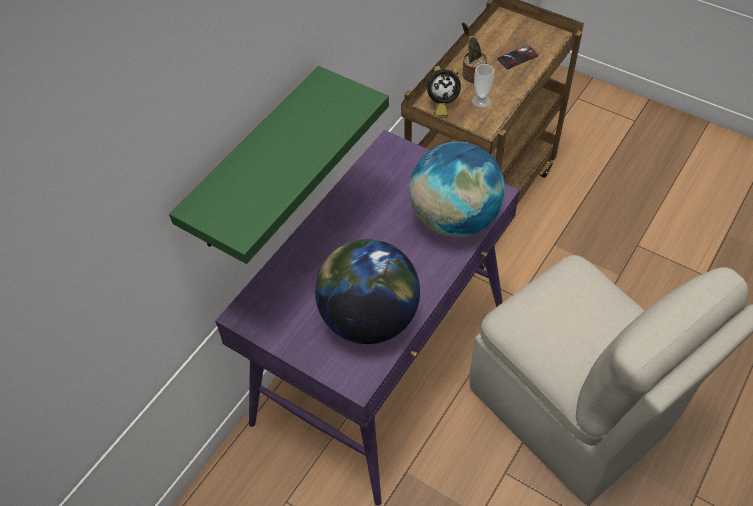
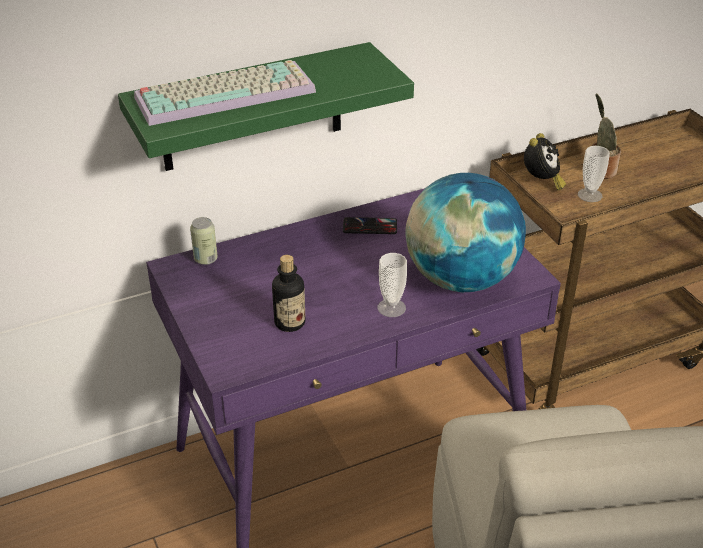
camera: 30 degrees right, 15 degrees down
globe [315,239,420,344] -> bottle [272,255,305,332]
alarm clock [427,66,461,116] -> alarm clock turned 90 degrees counterclockwise [524,133,566,190]
phone [497,45,538,69] -> phone moved to [343,217,397,234]
none -> keyboard [134,60,316,126]
none -> can [190,217,218,265]
none -> cup [378,253,407,317]

